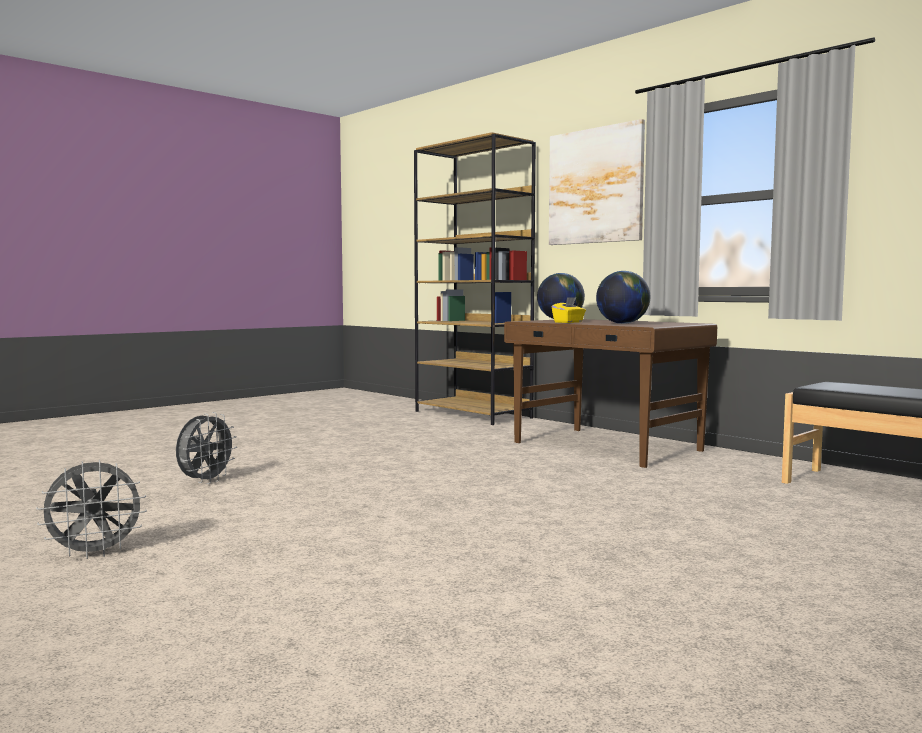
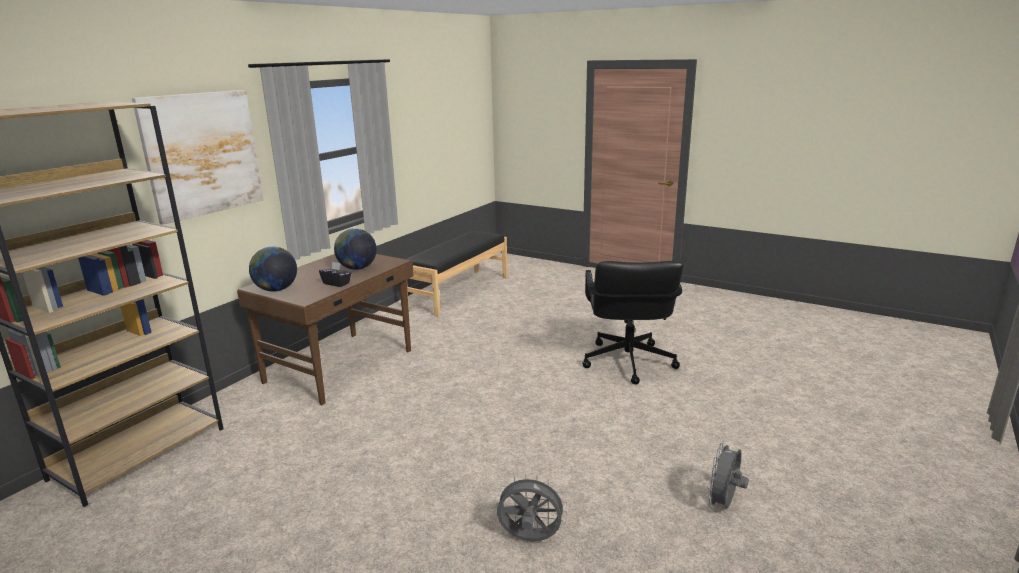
camera: 105 degrees left, 15 degrees up
grey fan [36,460,147,559] -> grey fan turned 105 degrees counterclockwise [706,440,749,509]
yellow tissue box [552,297,586,323] -> black tissue box [319,262,351,287]
none -> black office chair [582,261,683,385]

